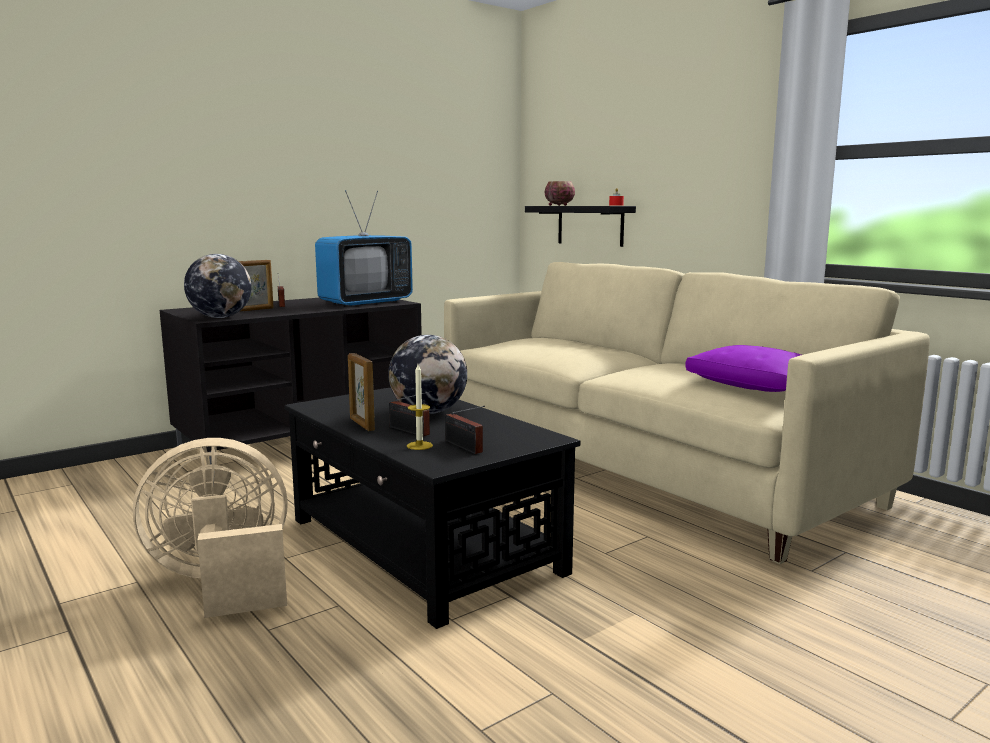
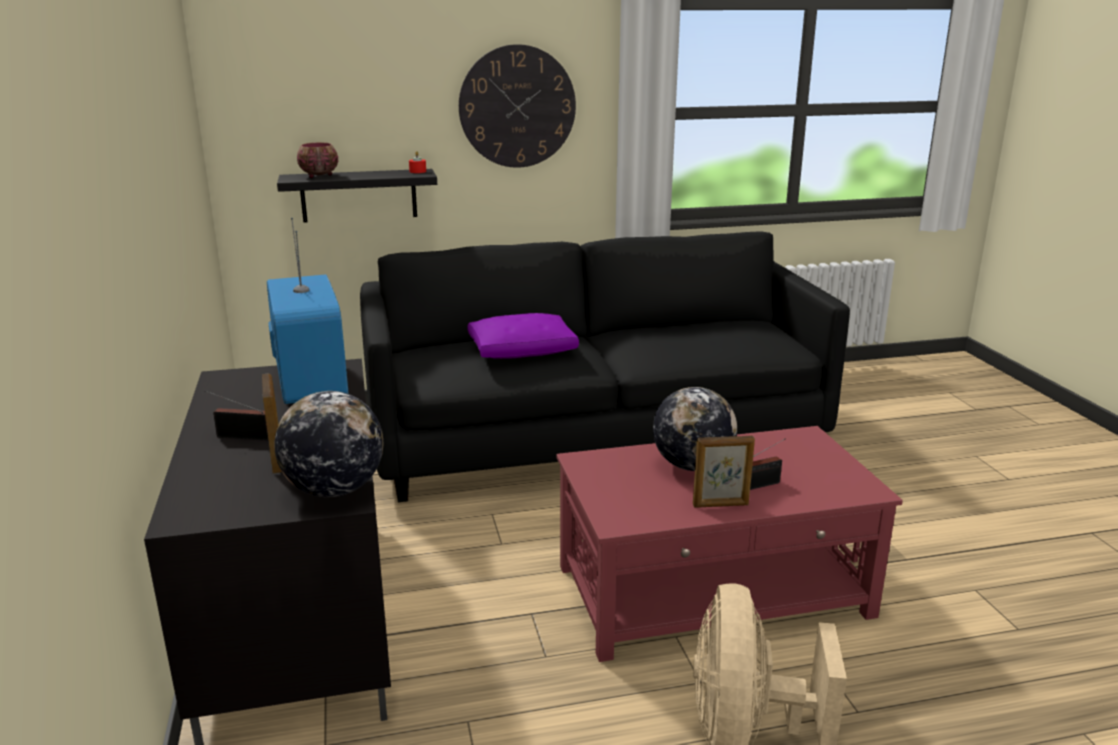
camera: 65 degrees left, 10 degrees up
black coffee table [284,387,580,629] -> red coffee table [556,426,903,662]
candle [407,364,433,450] -> none
beige sofa [444,262,930,564] -> black sofa [360,231,850,502]
radio [445,406,485,454] -> none
purple pillow [685,345,801,392] -> purple pillow moved to [467,313,579,359]
none -> wall clock [459,44,576,168]

